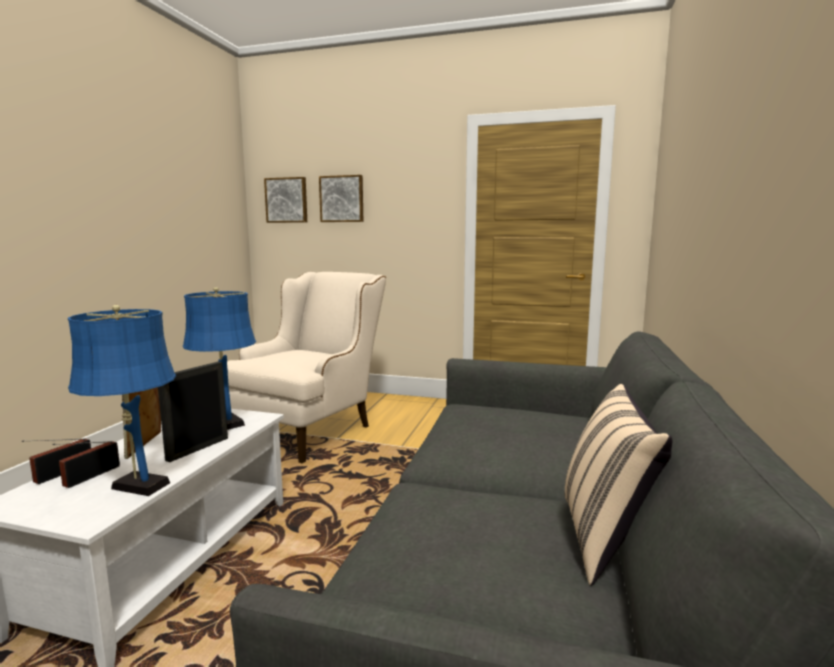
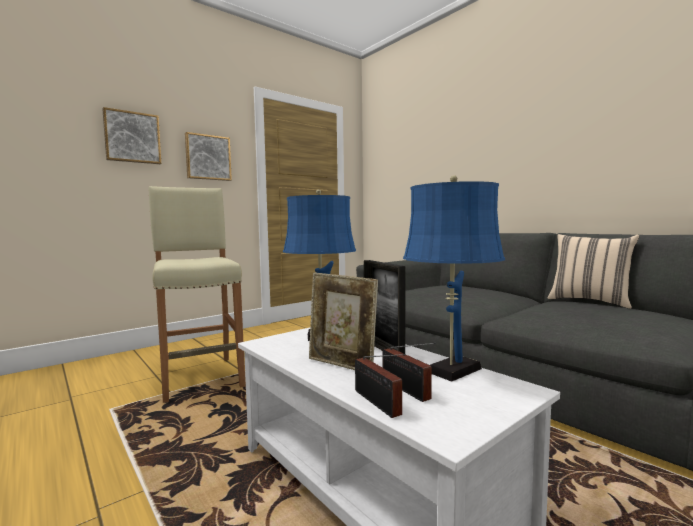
camera: 55 degrees left, 5 degrees down
beige armchair [227,272,386,463] -> beige stool [149,186,246,403]
picture [264,177,307,223] -> picture moved to [185,132,232,181]

